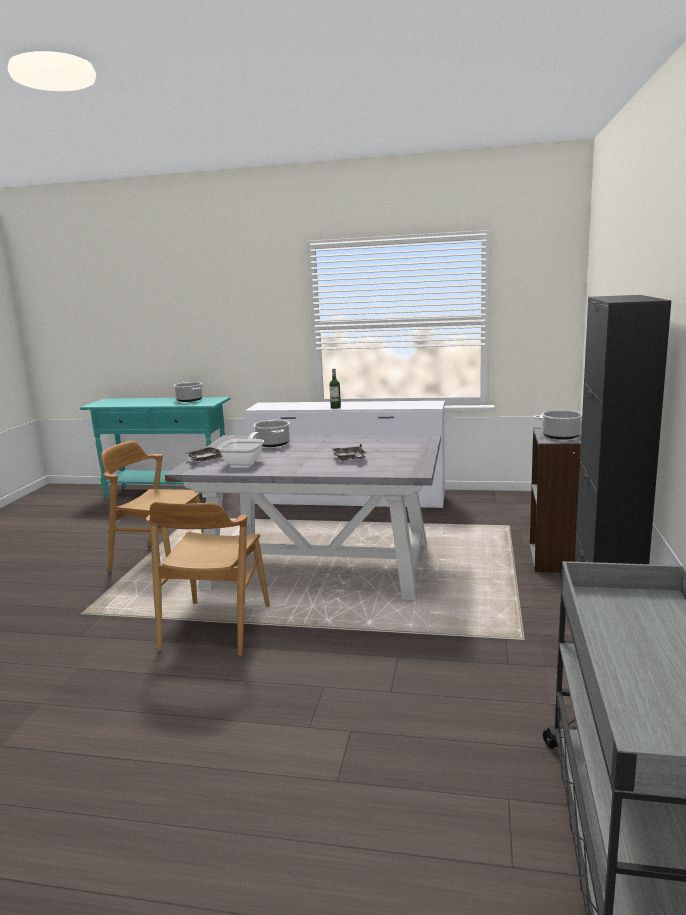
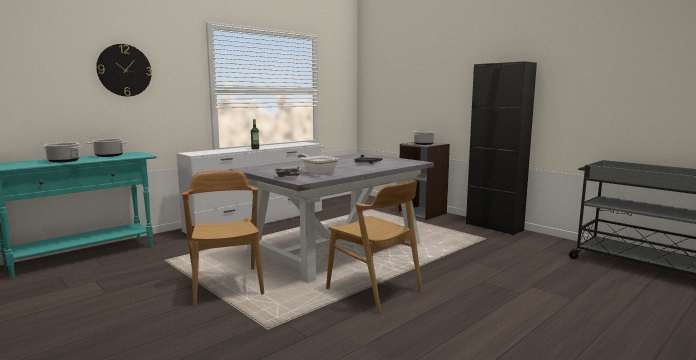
camera: 55 degrees left, 5 degrees down
brown chair [101,441,203,580] -> brown chair turned 105 degrees clockwise [182,170,264,305]
cooking pot [254,420,290,447] -> cooking pot moved to [43,142,82,163]
none -> wall clock [96,44,152,96]

